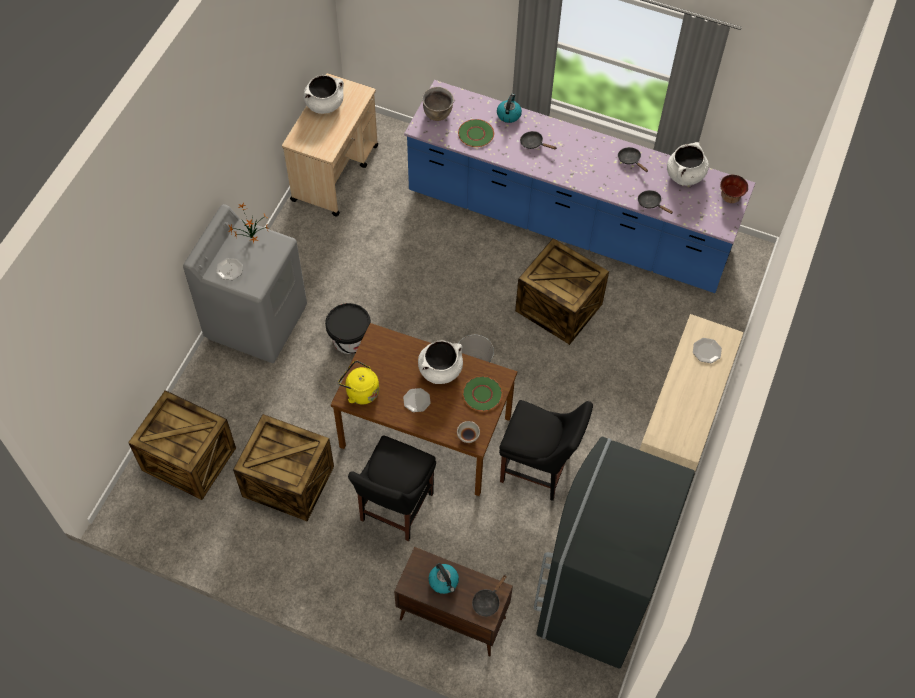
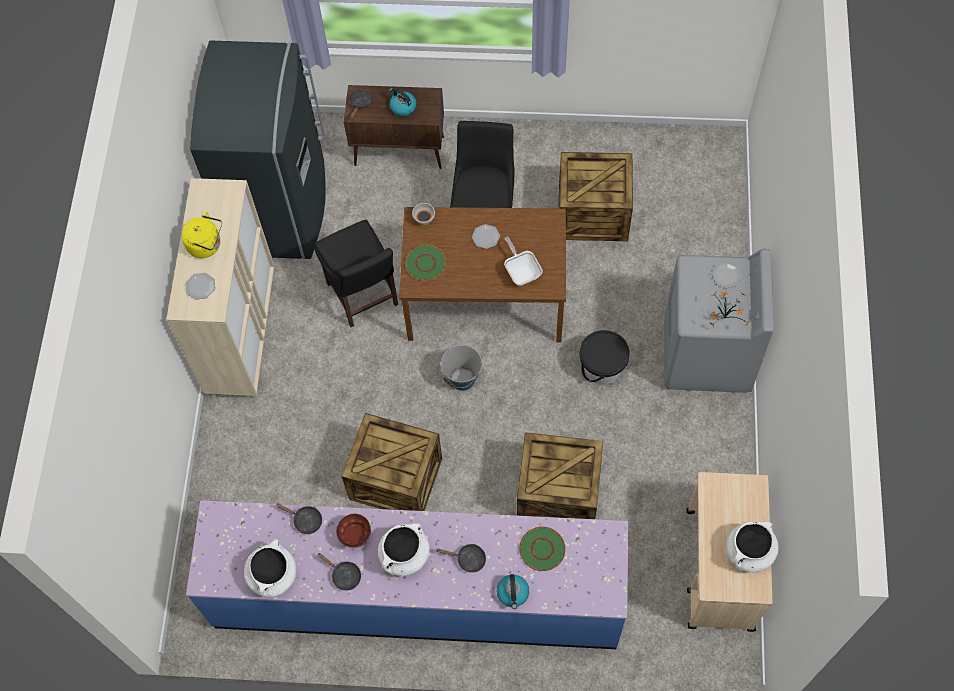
camera: 165 degrees right, 5 degrees up
crate [128,390,236,500] -> crate moved to [517,432,603,519]
yellow kettle [338,360,379,405] -> yellow kettle moved to [181,212,222,258]
white cooking pot [418,341,463,384] -> white cooking pot moved to [378,523,430,576]
brown cooking pot [422,87,454,121] -> none
black chair [499,400,593,501] -> black chair turned 120 degrees counterclockwise [315,220,398,327]
bowl [720,175,748,203] -> bowl moved to [336,514,371,548]
none -> frying pan [504,237,543,286]

